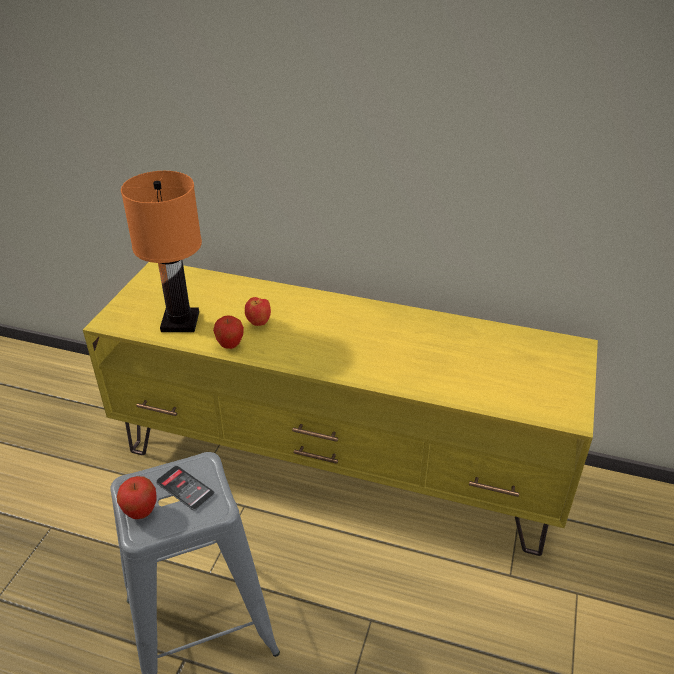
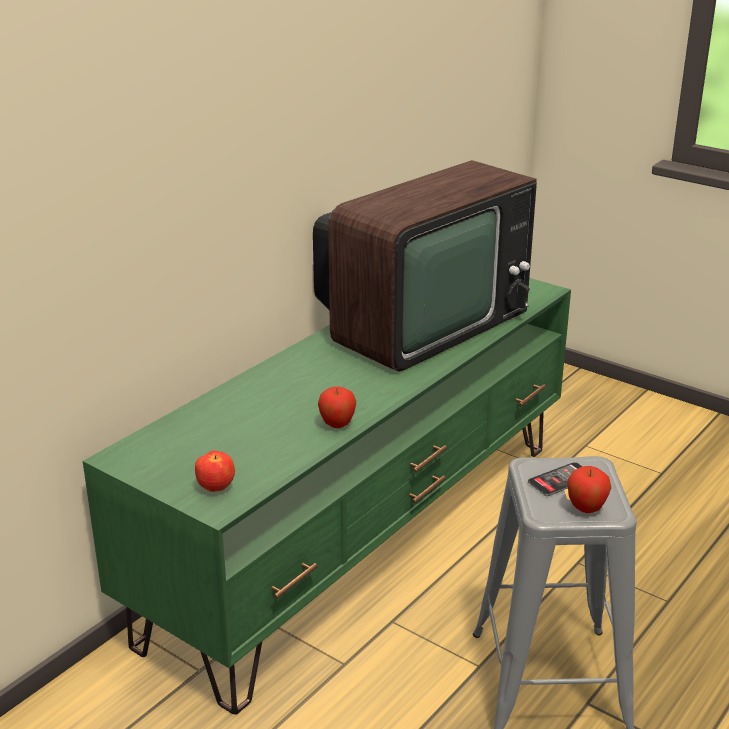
camera: 70 degrees left, 10 degrees down
yellow tv stand [83,262,598,556] -> green tv stand [83,278,571,715]
orange table lamp [121,171,202,332] -> none
apple [245,297,271,326] -> apple moved to [195,450,235,492]
none -> television [313,160,537,372]

